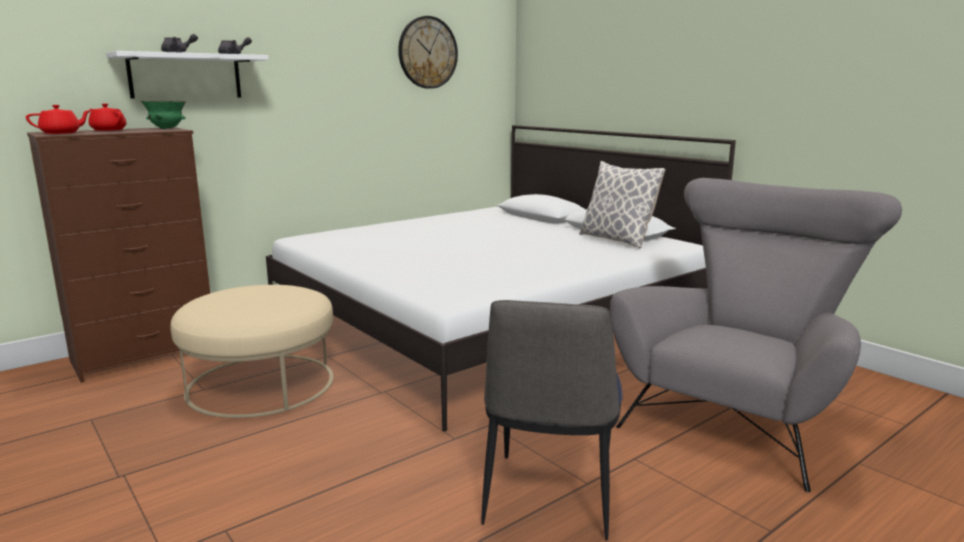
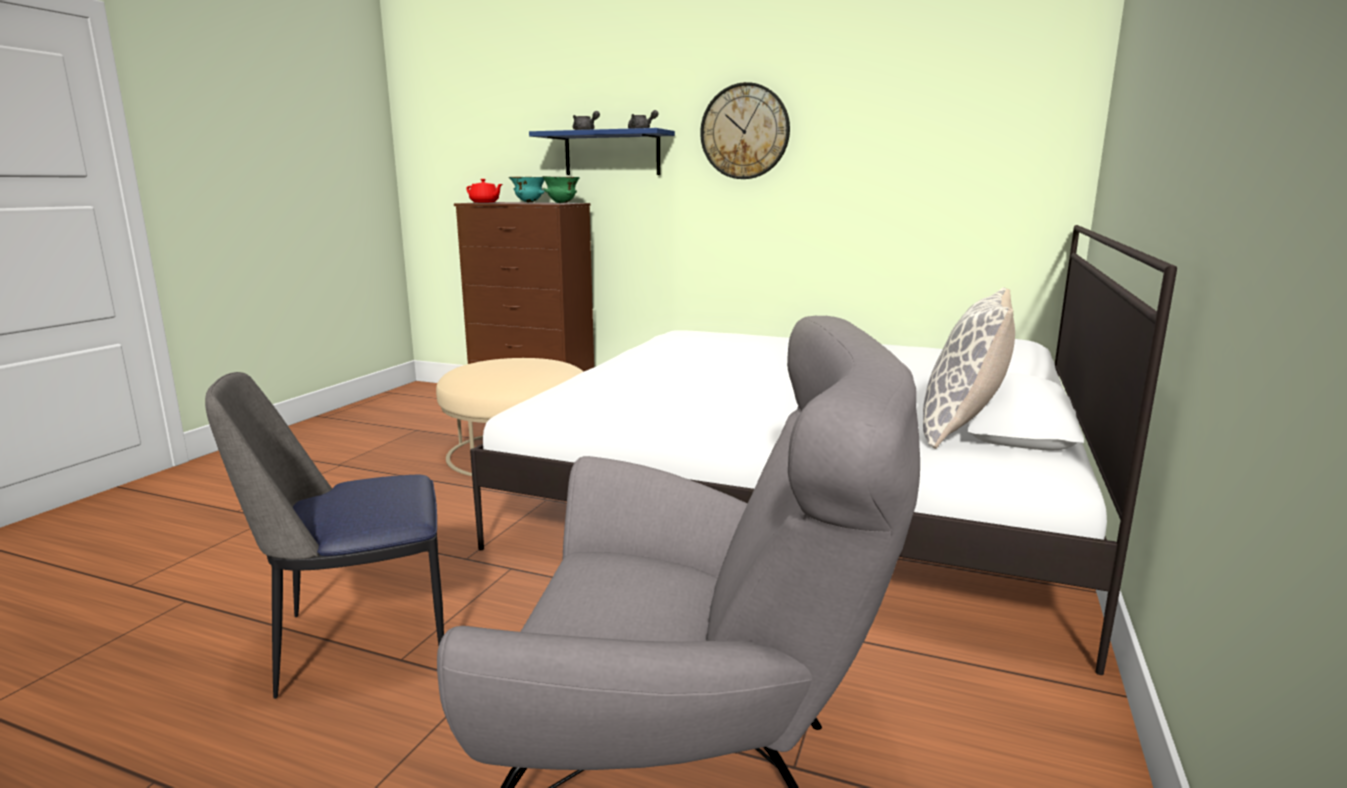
camera: 60 degrees right, 0 degrees up
red teapot [88,104,126,131] -> turquoise bowl [509,177,545,203]
white shelf [106,51,269,99] -> blue shelf [529,128,675,175]
wall clock [398,16,458,89] -> wall clock moved to [700,82,790,179]

